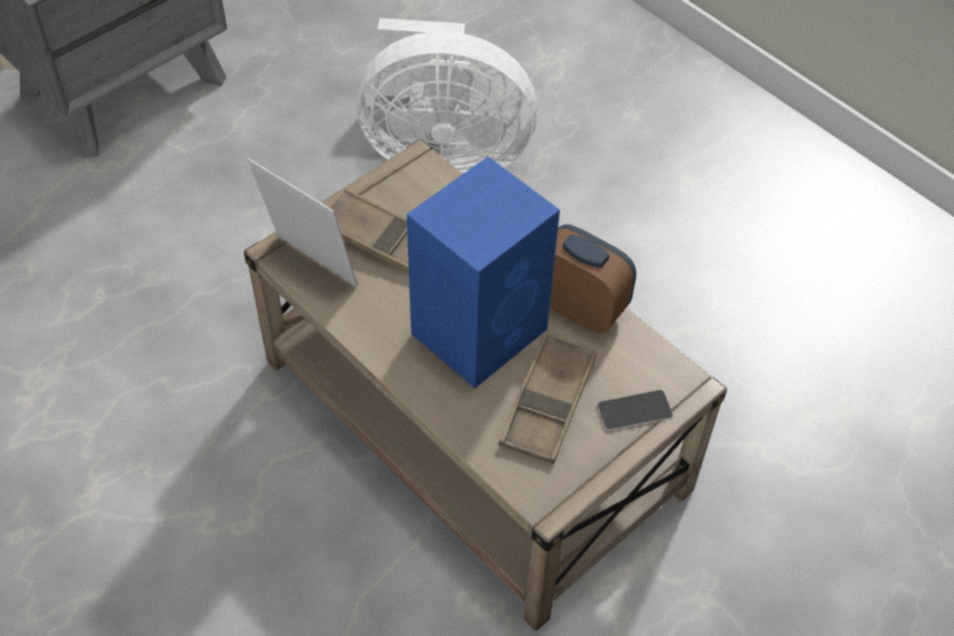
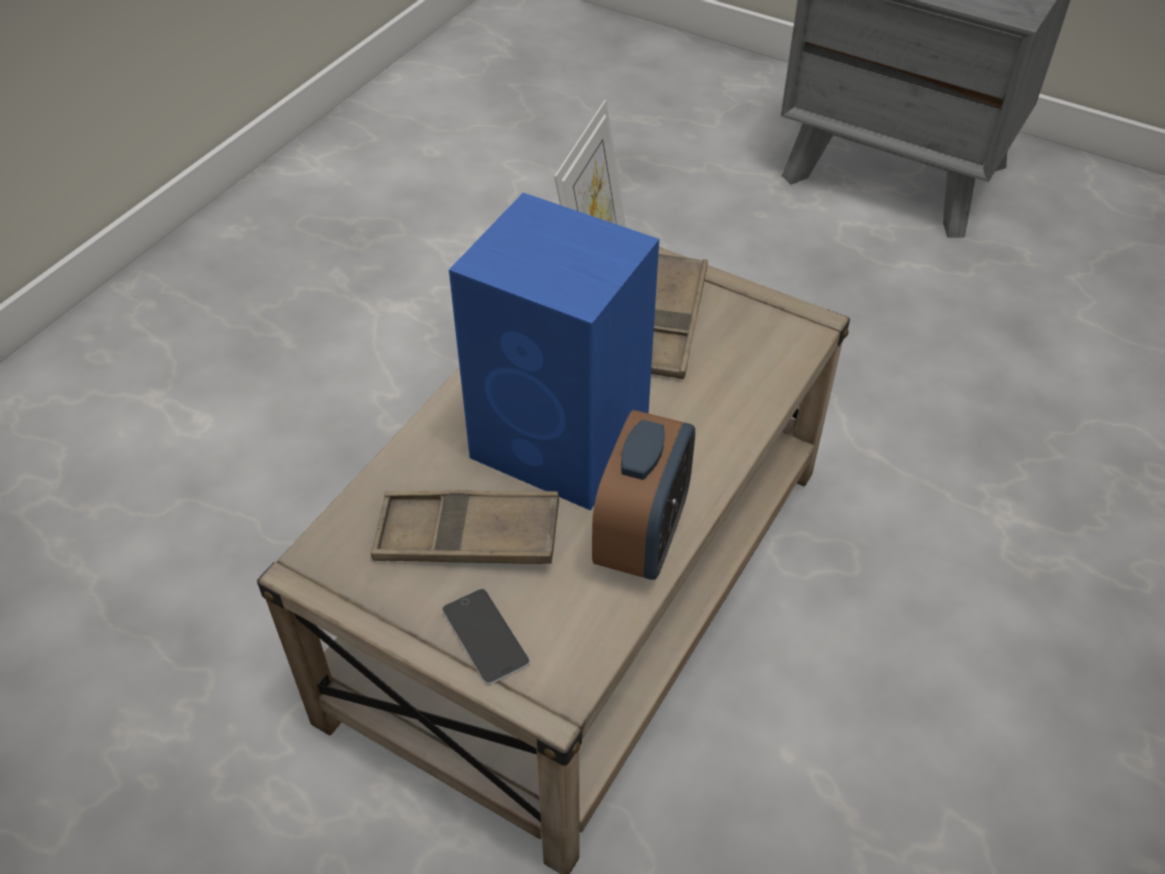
camera: 75 degrees right, 5 degrees down
white fan [357,18,538,174] -> none

